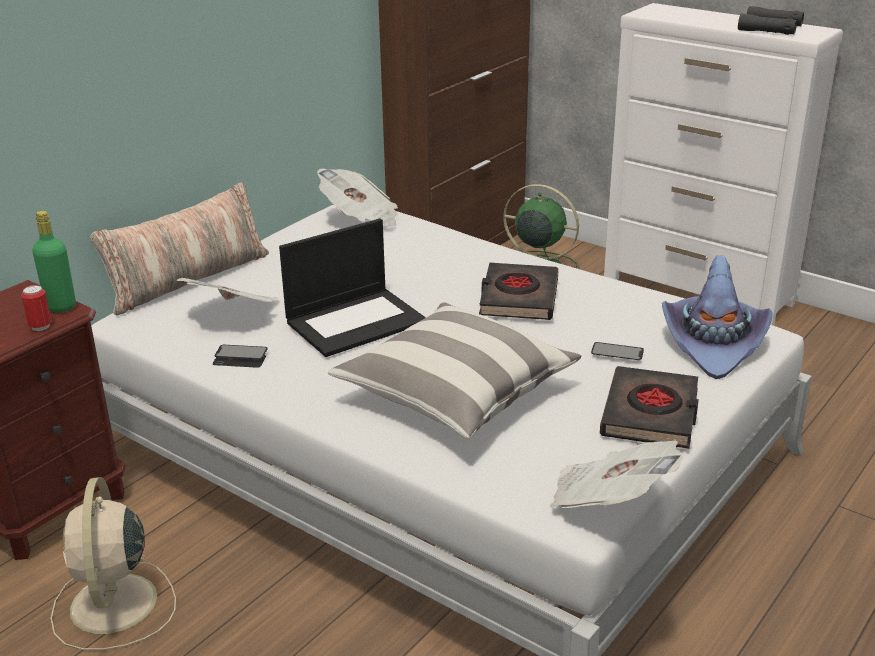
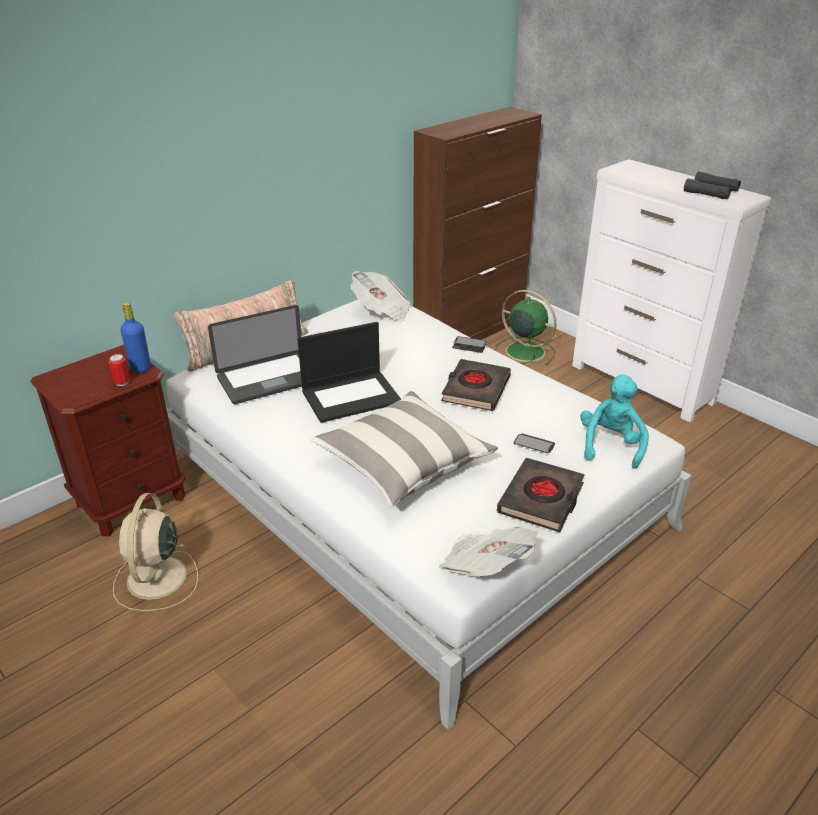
camera: 10 degrees right, 5 degrees up
green bottle [32,211,76,312] -> blue bottle [121,302,151,373]
newspaper [177,278,278,303] -> laptop [208,305,302,404]
phone [213,345,268,368] -> phone moved to [452,336,486,353]
purple hat [662,255,773,379] -> turquoise plush toy [580,375,649,469]

